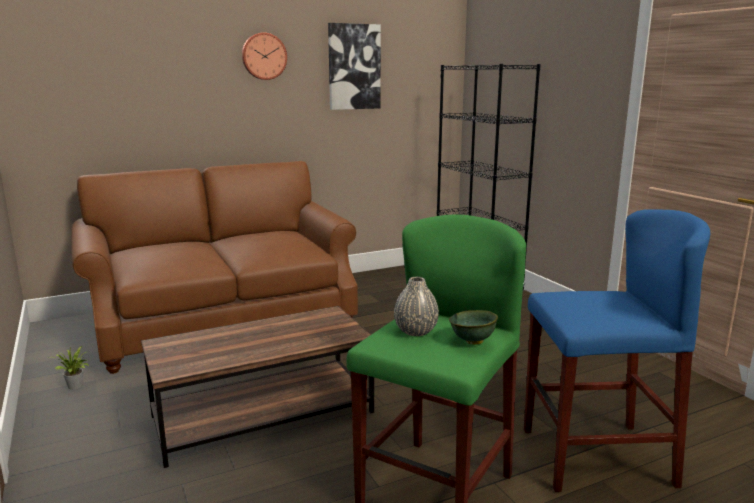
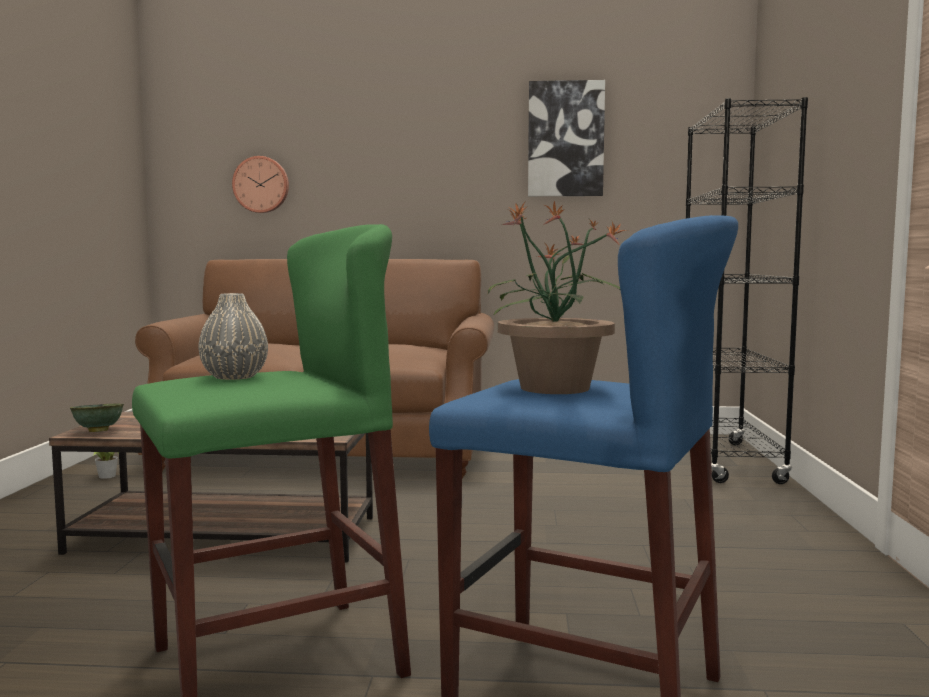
camera: 30 degrees right, 10 degrees down
wall clock [242,33,287,80] -> wall clock moved to [232,156,289,213]
green bowl [449,310,498,345] -> green bowl moved to [70,403,124,432]
none -> potted plant [488,201,628,394]

